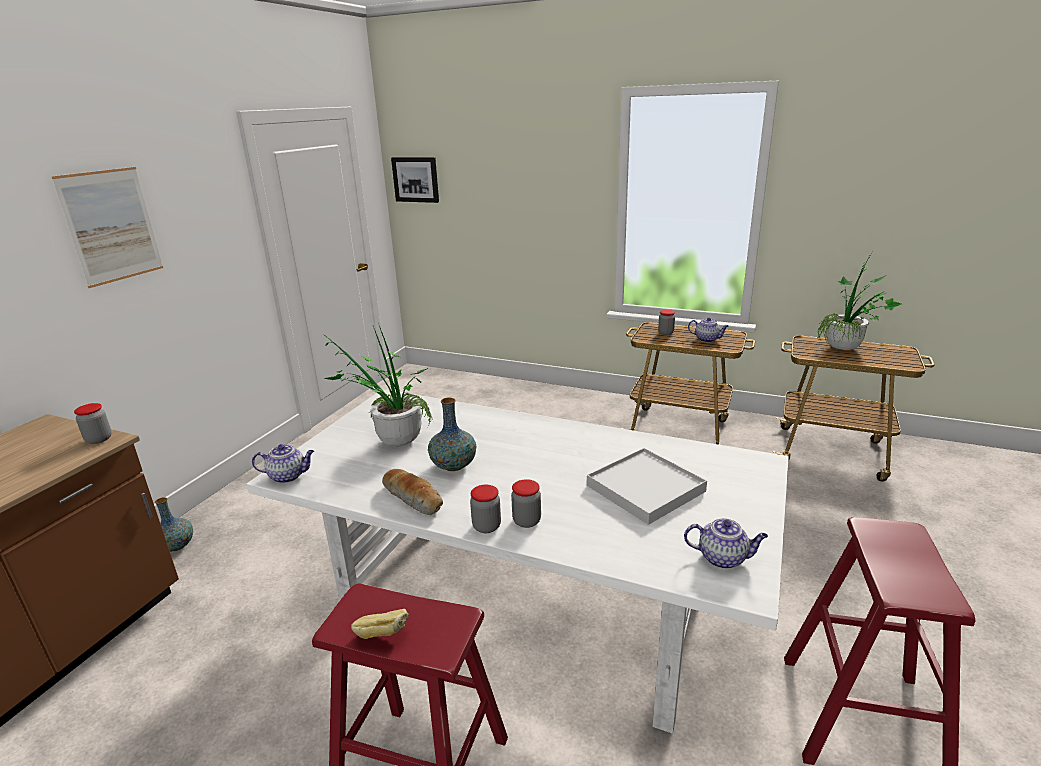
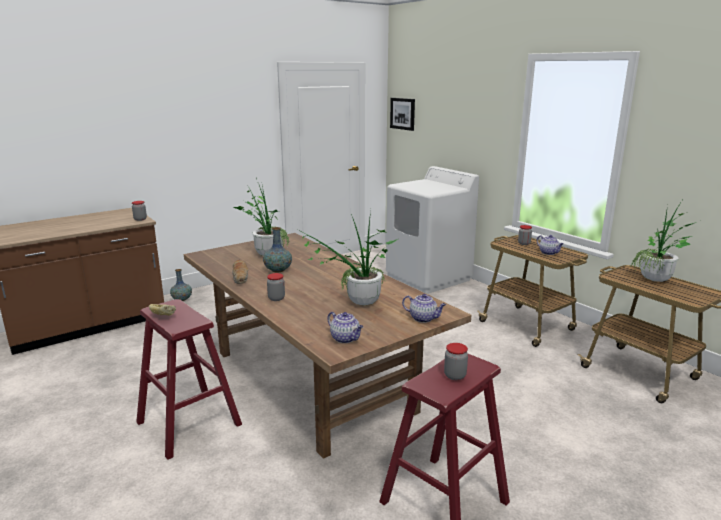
camera: 30 degrees right, 5 degrees down
picture [51,167,163,288] -> none
white dining table [246,389,789,734] -> brown dining table [184,233,471,459]
teapot [252,444,314,483] -> teapot moved to [402,294,446,323]
jar [470,485,501,533] -> jar moved to [444,343,468,380]
white tray [587,448,707,525] -> potted plant [302,211,398,306]
none -> white washing machine [386,166,479,294]

